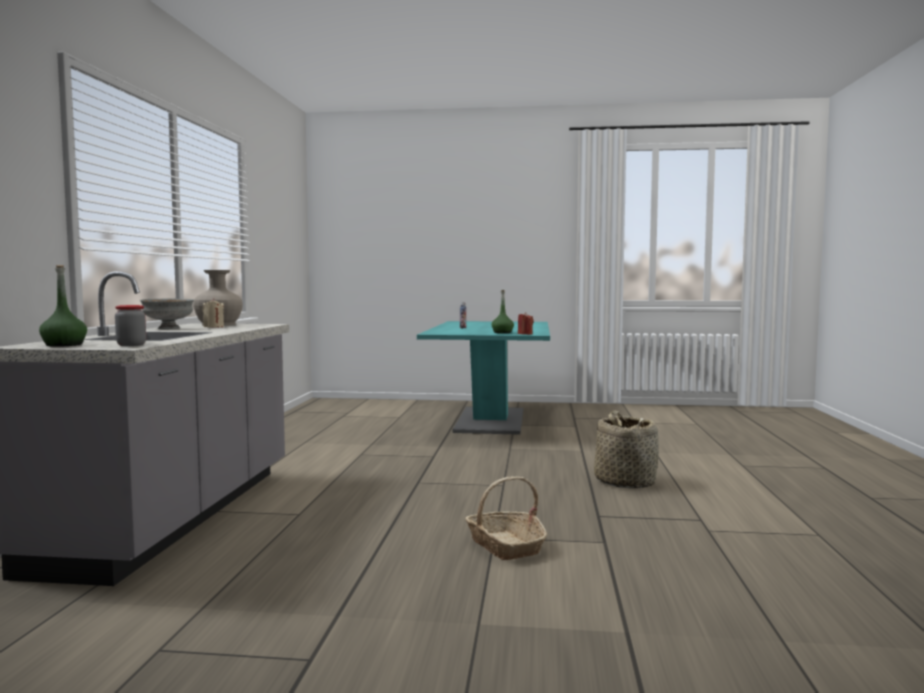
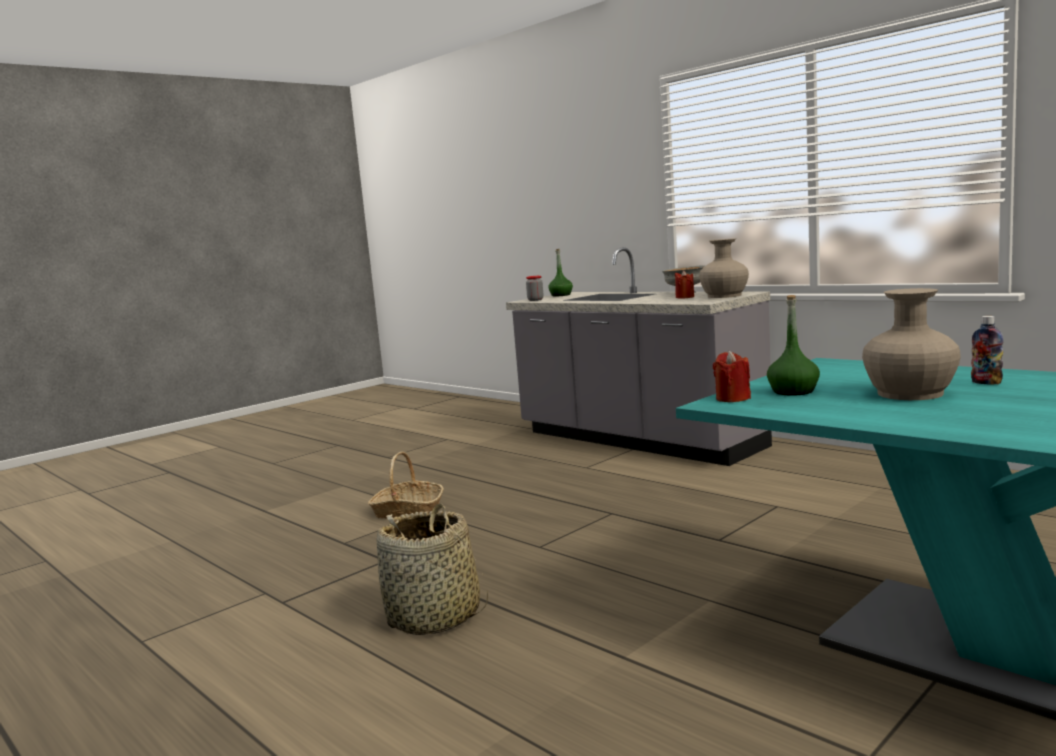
camera: 130 degrees right, 5 degrees up
beige candle [203,299,224,328] -> red candle [675,270,694,299]
none -> beige vase [862,288,961,400]

